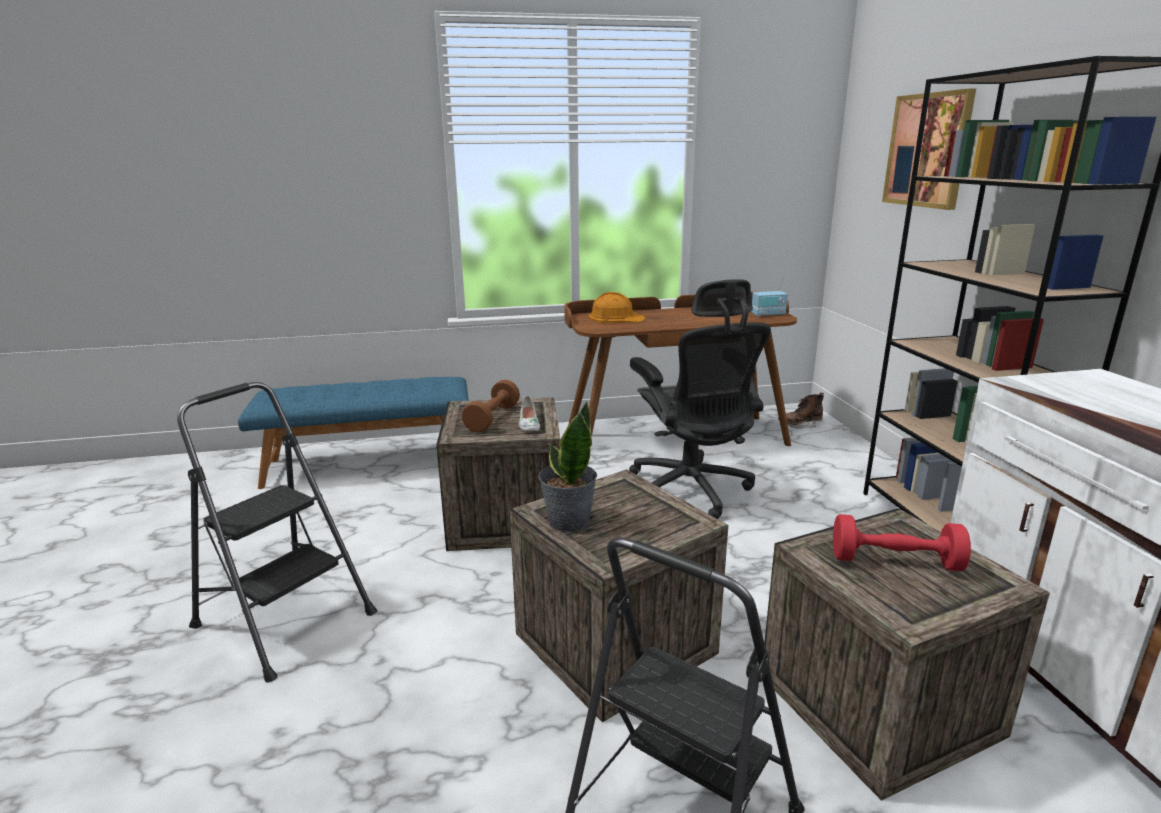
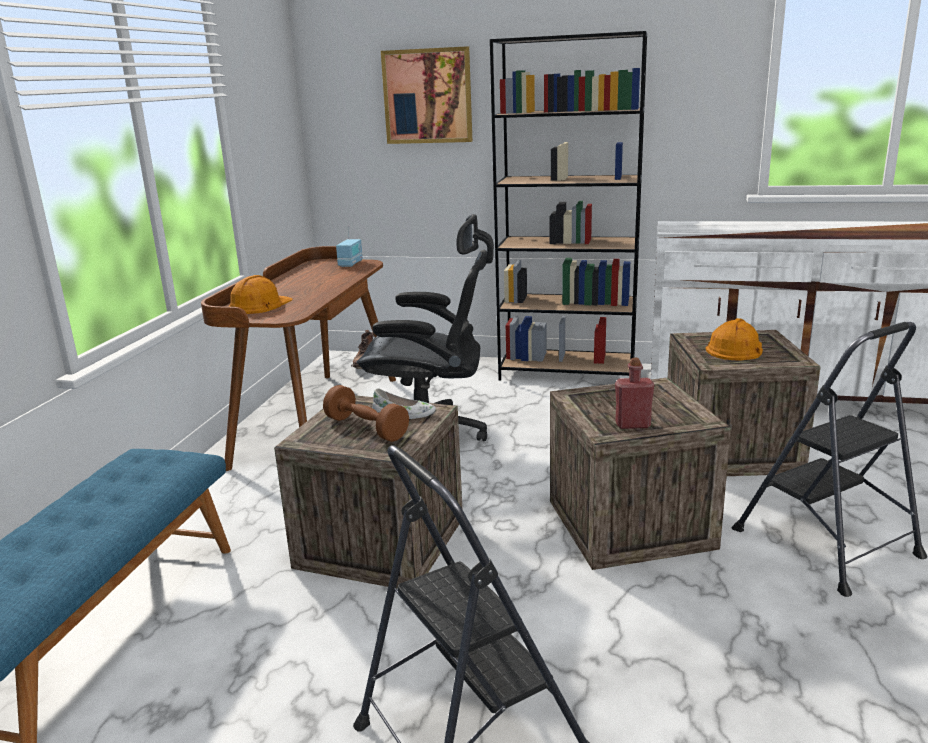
camera: 65 degrees left, 0 degrees up
potted plant [538,402,597,532] -> red bottle [615,358,654,429]
red dumbbell [833,514,971,571] -> orange hard hat [706,318,763,360]

